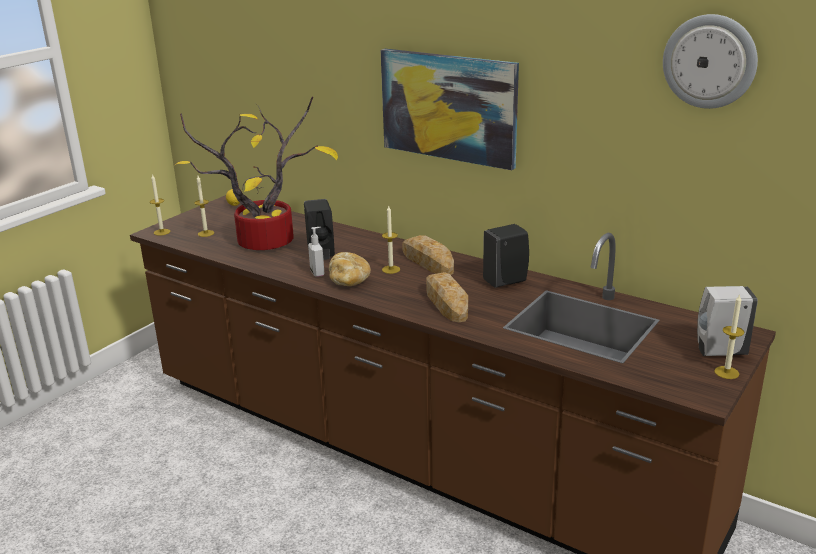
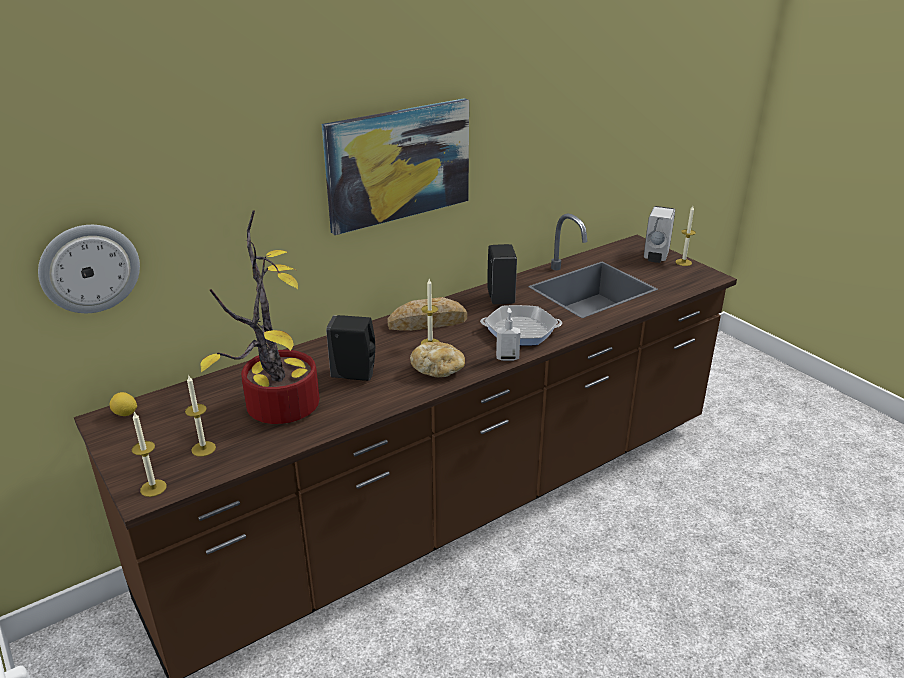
camera: 70 degrees left, 5 degrees up
soap dispenser [308,227,324,277] -> soap dispenser moved to [496,308,520,361]
bread [426,272,468,322] -> frying pan [480,305,562,345]
wall clock [663,14,758,109] -> wall clock moved to [38,225,140,313]

